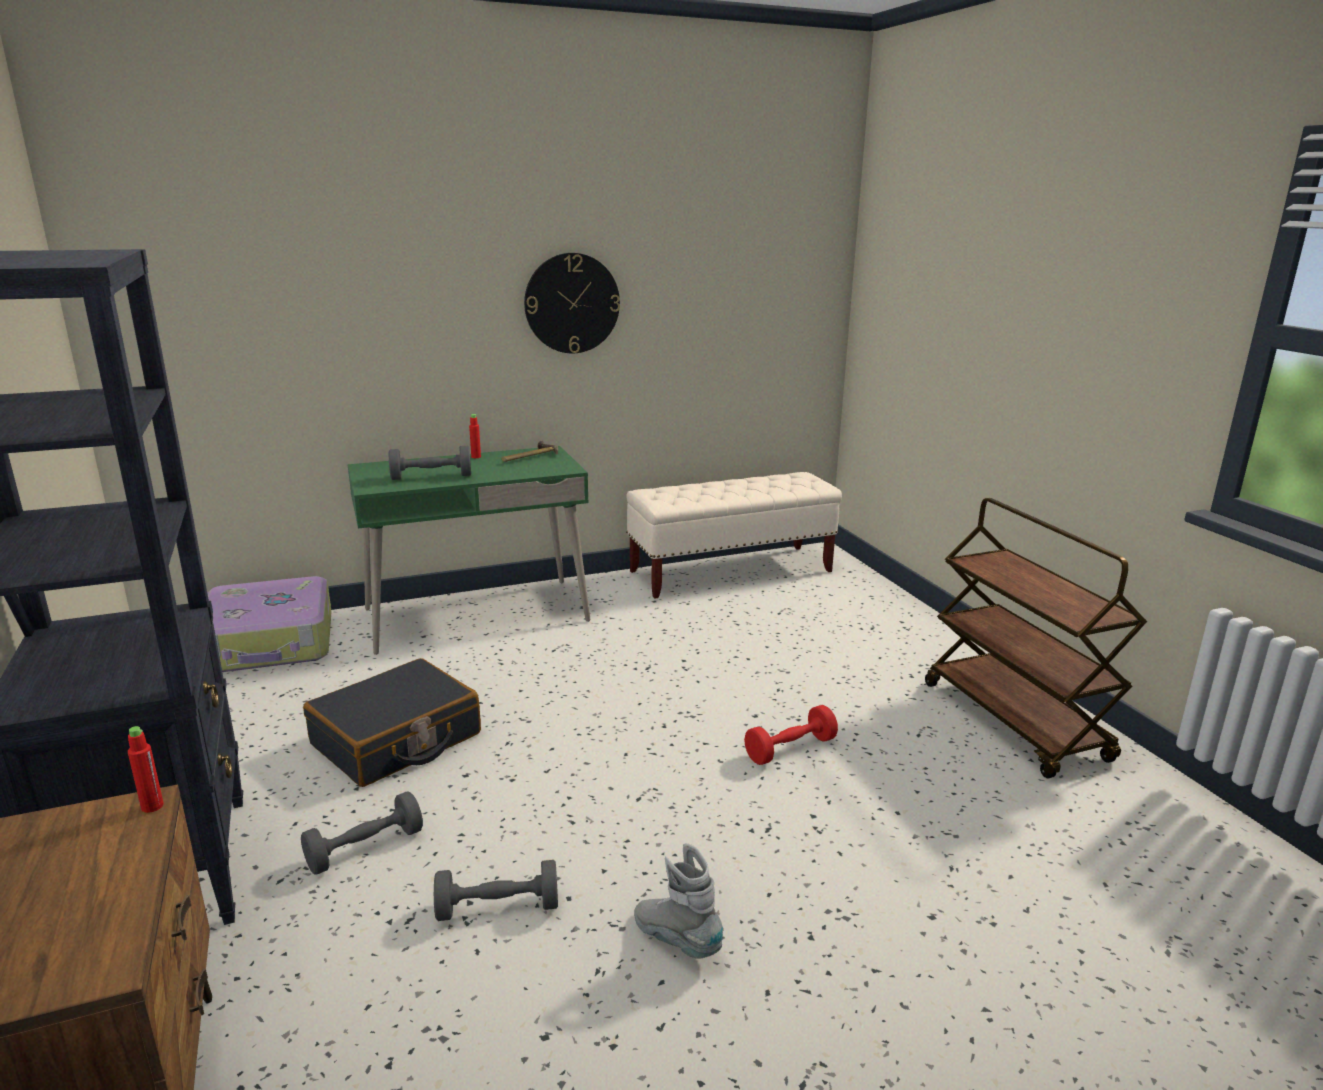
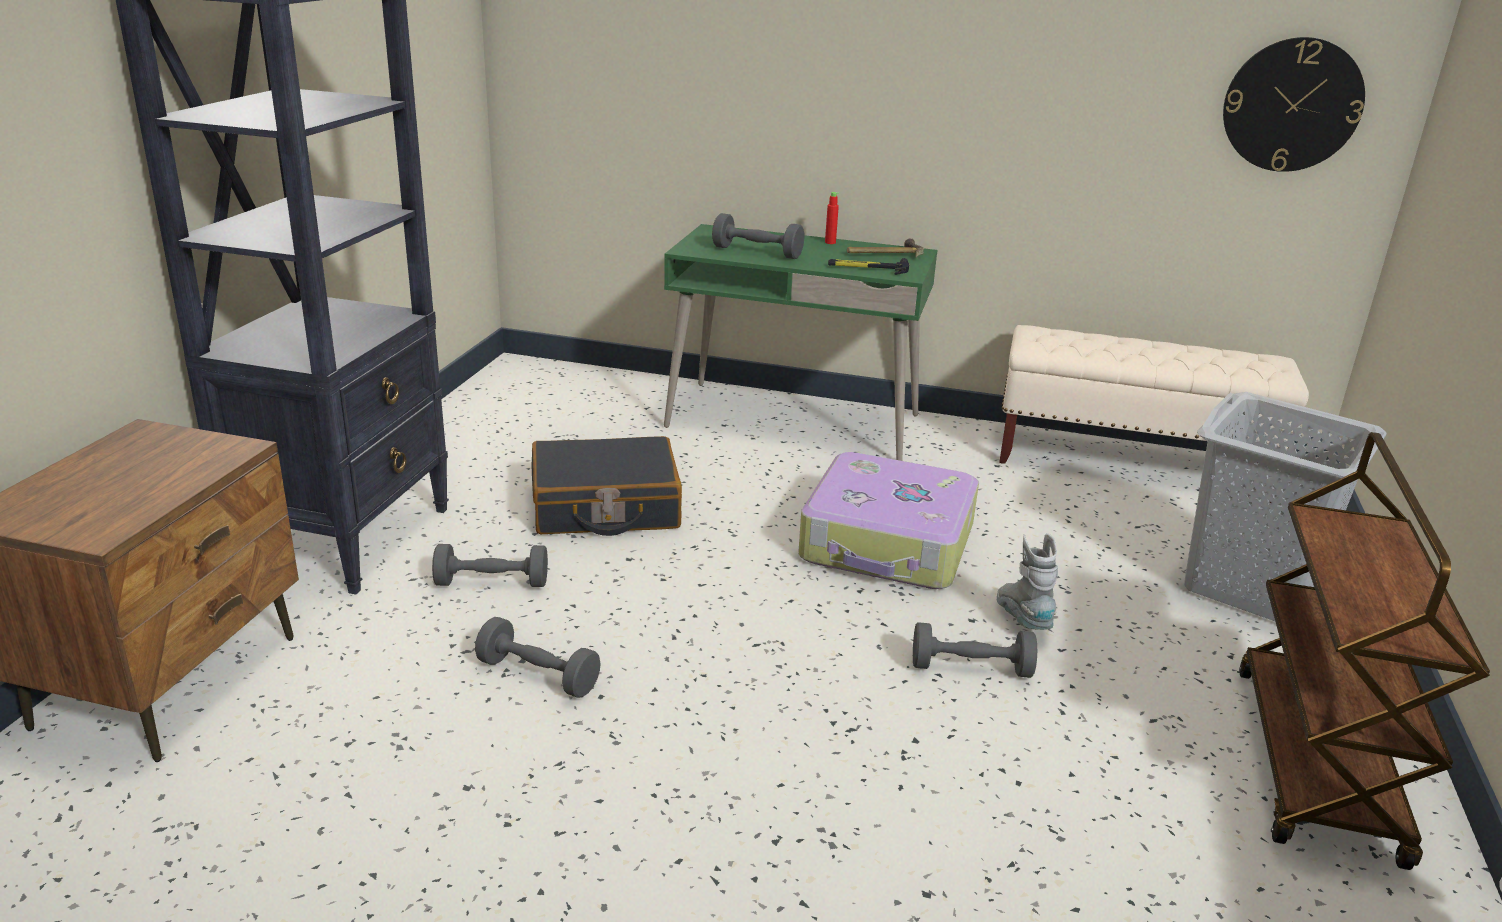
camera: 35 degrees right, 5 degrees up
red bottle [128,726,164,813] -> none
suitcase [207,576,332,672] -> suitcase moved to [798,452,979,589]
wall clock [524,253,620,353] -> wall clock moved to [1223,37,1365,172]
grey boot [634,843,724,959] -> grey boot moved to [997,533,1058,630]
red dumbbell [744,705,838,765] -> grey dumbbell [913,622,1037,678]
none -> hammer [828,258,909,275]
none -> grey laundry basket [1184,392,1387,621]

